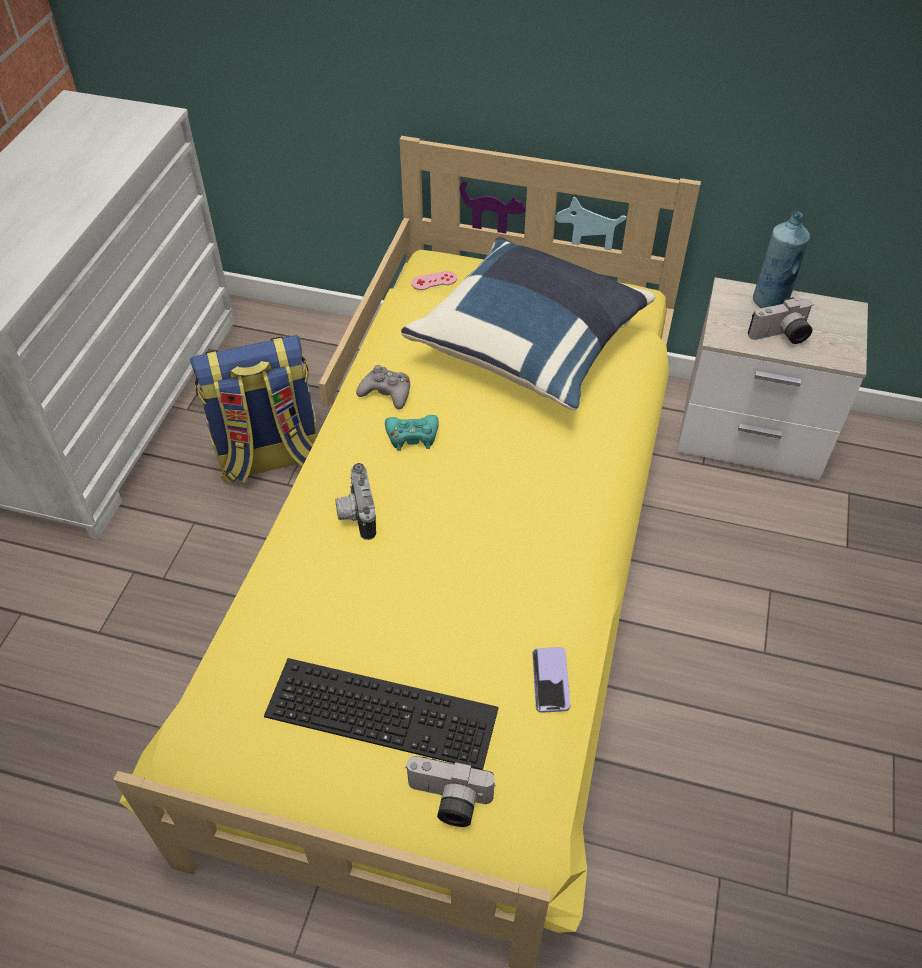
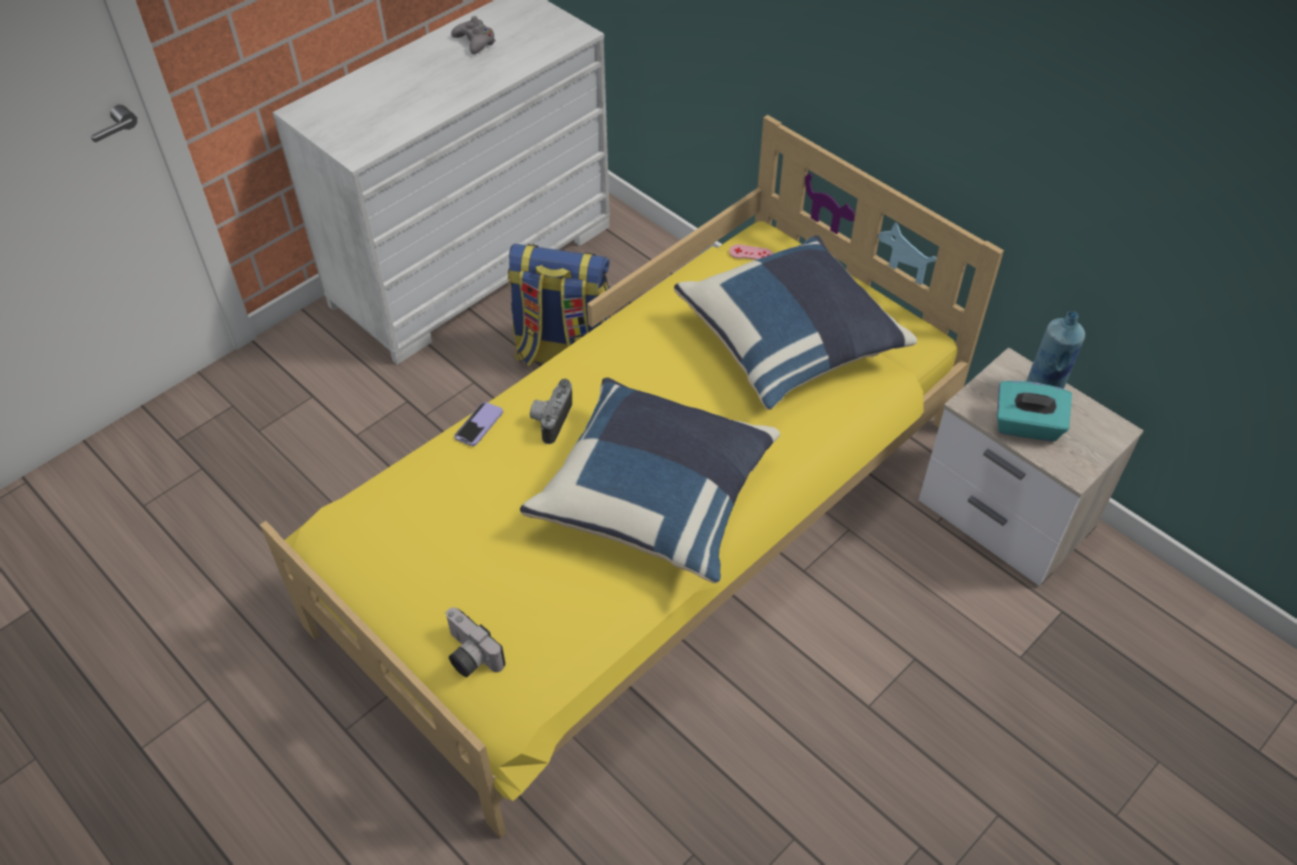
camera: 30 degrees right, 0 degrees up
keyboard [264,658,499,770] -> none
grey game controller [356,365,410,409] -> grey game controller moved to [451,16,495,54]
turquoise game controller [385,415,439,451] -> none
phone [532,647,570,713] -> phone moved to [454,402,503,446]
camera [748,297,814,344] -> turquoise tissue box [997,381,1072,442]
none -> blue pillow [520,378,780,583]

